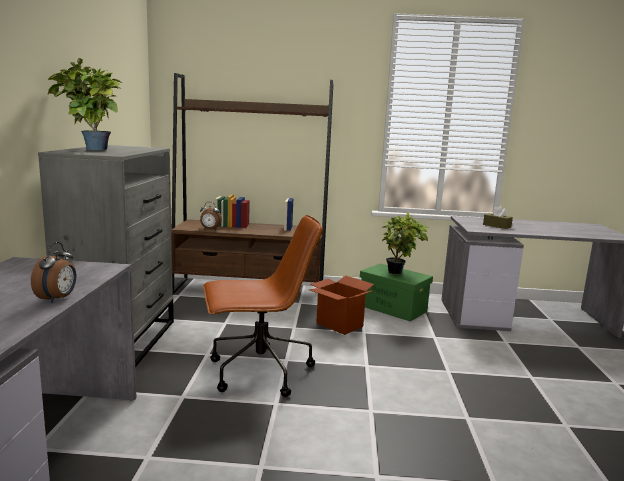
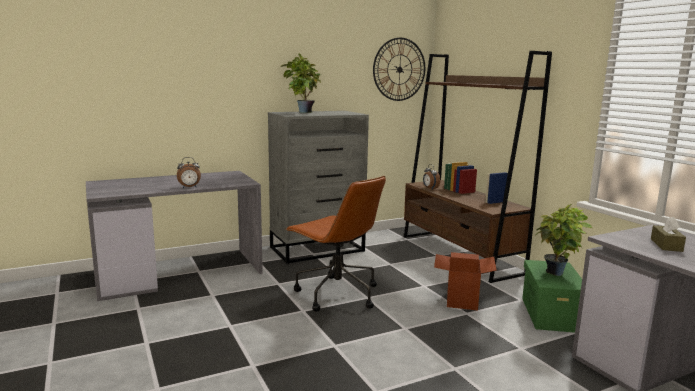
camera: 60 degrees right, 0 degrees up
none -> wall clock [373,38,425,101]

